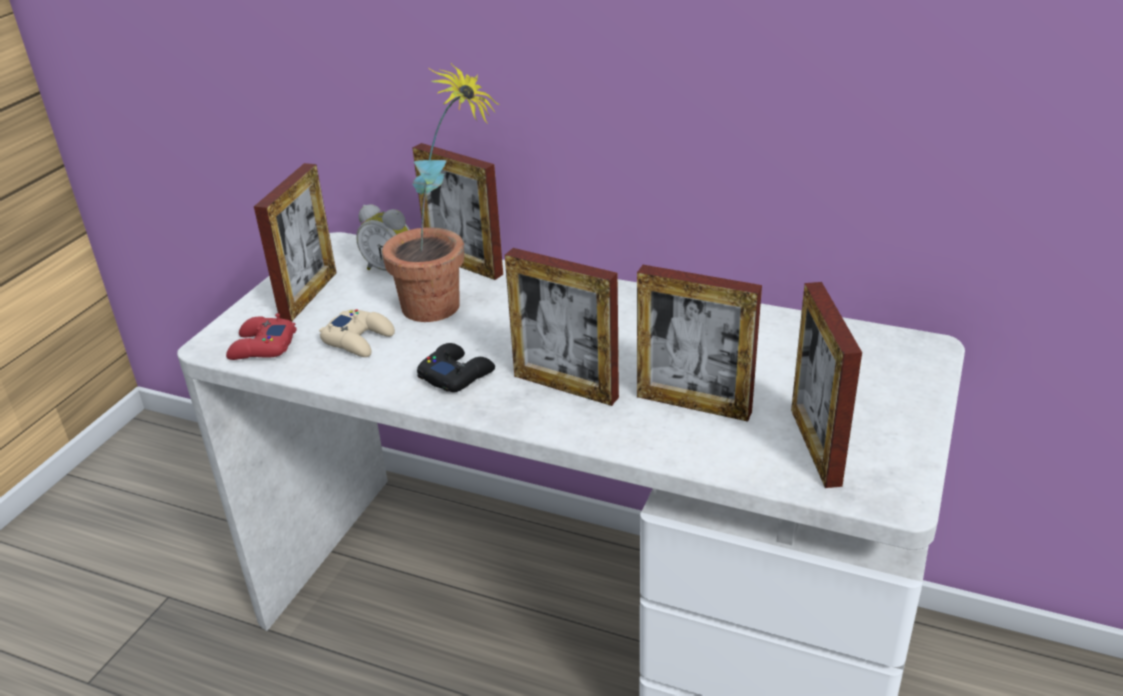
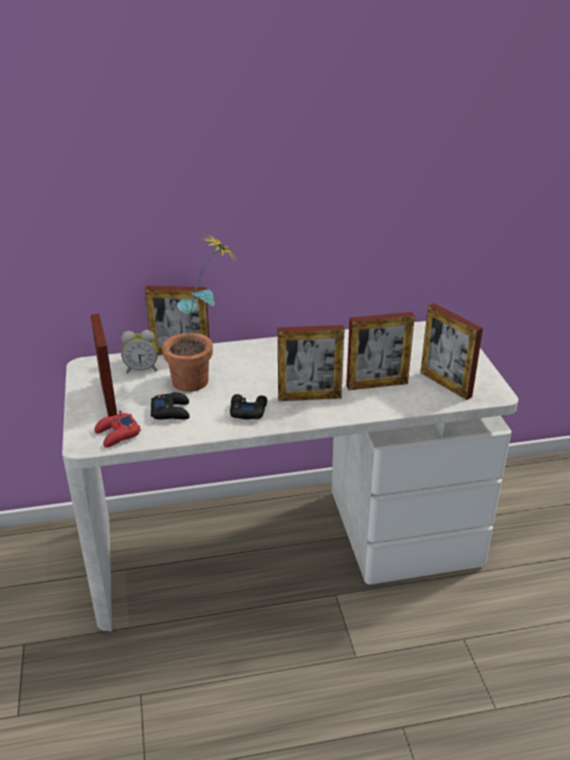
camera: 35 degrees left, 0 degrees up
beige game controller [319,309,395,357] -> black game controller [151,392,190,420]

